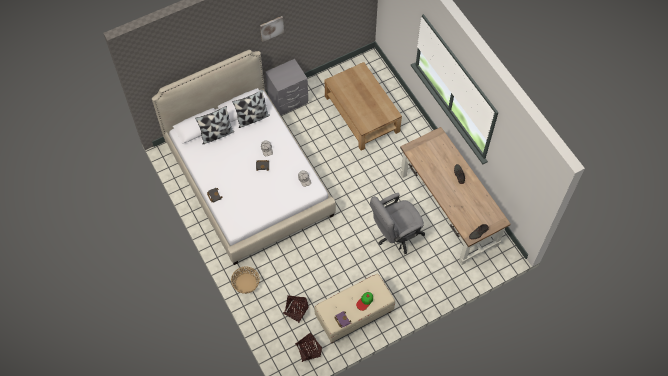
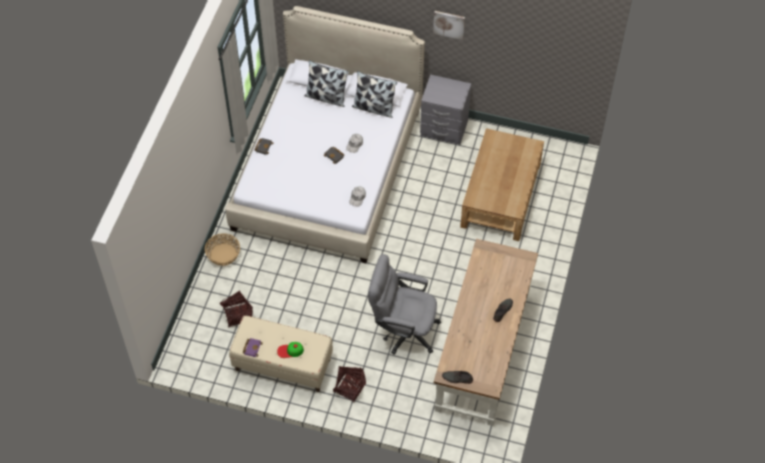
camera: 45 degrees right, 5 degrees down
basket [295,333,322,362] -> basket moved to [333,366,366,402]

